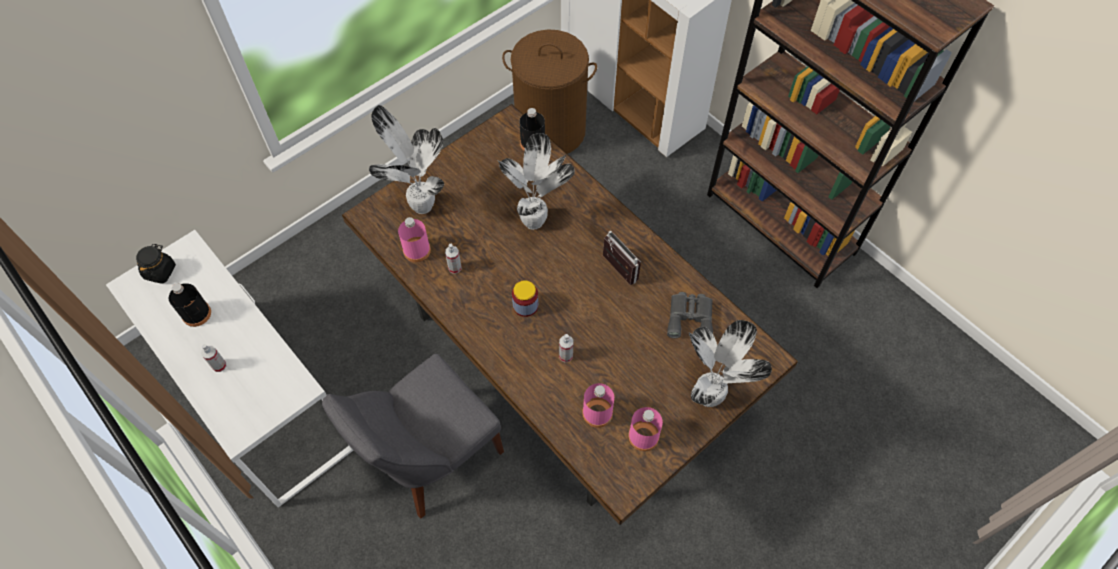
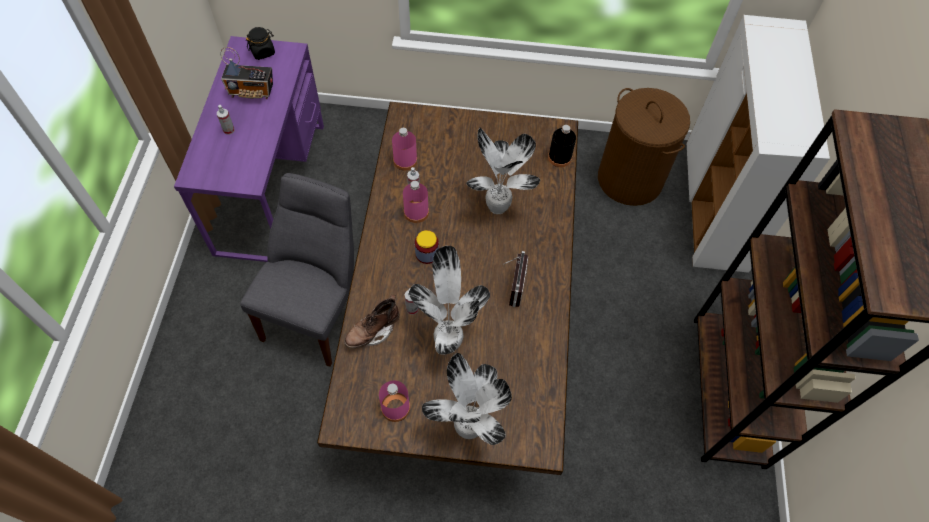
camera: 45 degrees right, 0 degrees up
white desk [106,230,353,508] -> purple desk [174,36,324,262]
black bottle [169,283,211,327] -> radio [220,47,273,99]
grey chair [322,354,504,519] -> grey chair turned 105 degrees clockwise [240,173,354,367]
potted plant [369,105,444,214] -> potted plant moved to [409,246,490,354]
pink bottle [582,383,614,428] -> pink bottle moved to [403,181,429,223]
grey binoculars [667,292,713,338] -> none
none -> brown boot [344,295,400,349]

